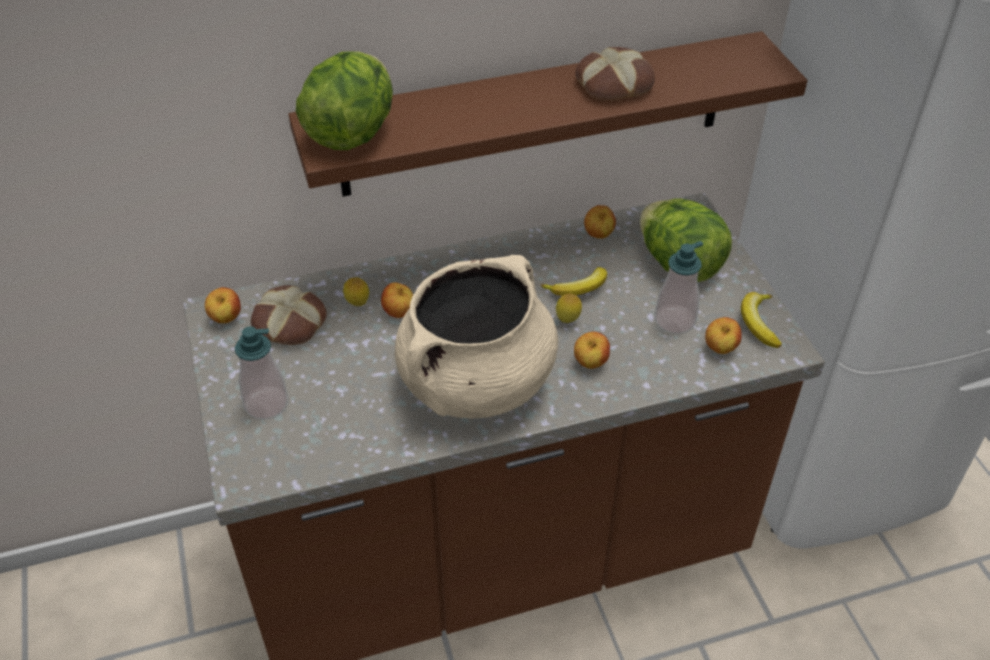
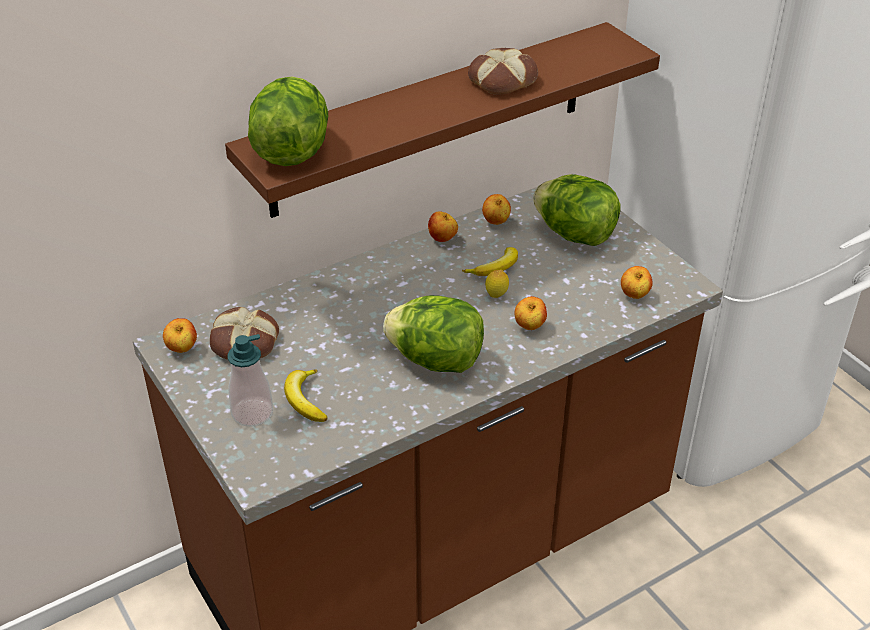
camera: 15 degrees left, 5 degrees down
lemon [343,278,369,306] -> none
apple [381,282,413,318] -> apple moved to [428,211,458,242]
beige cooking pot [395,255,558,418] -> lettuce [383,295,484,373]
soap dispenser [655,241,703,334] -> none
banana [741,292,782,348] -> banana moved to [284,369,328,422]

